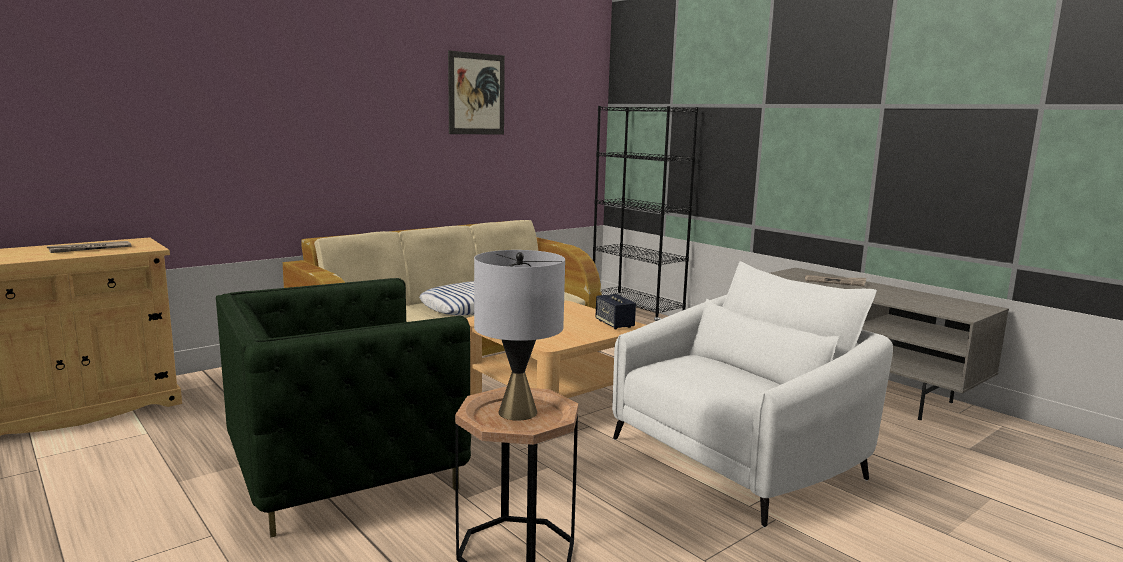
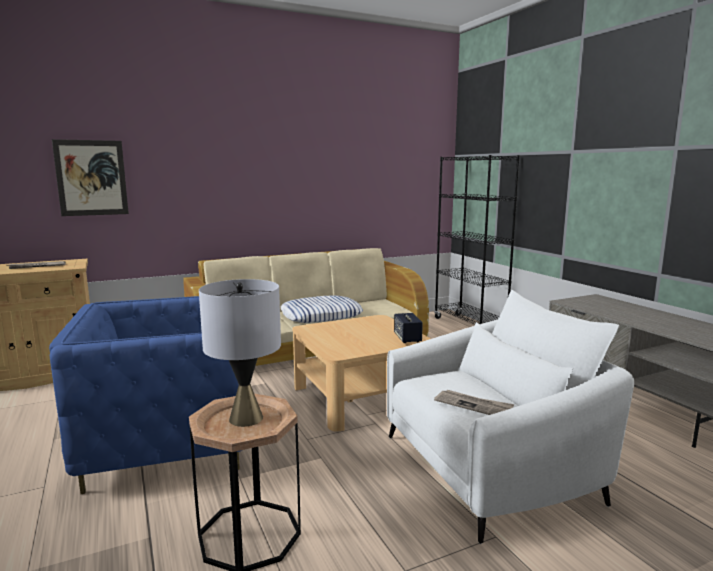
camera: 15 degrees right, 0 degrees up
green armchair [216,278,471,537] -> blue armchair [49,296,242,494]
picture [448,51,505,135] -> picture moved to [52,139,129,216]
newspaper [805,275,866,286] -> newspaper moved to [434,390,514,415]

